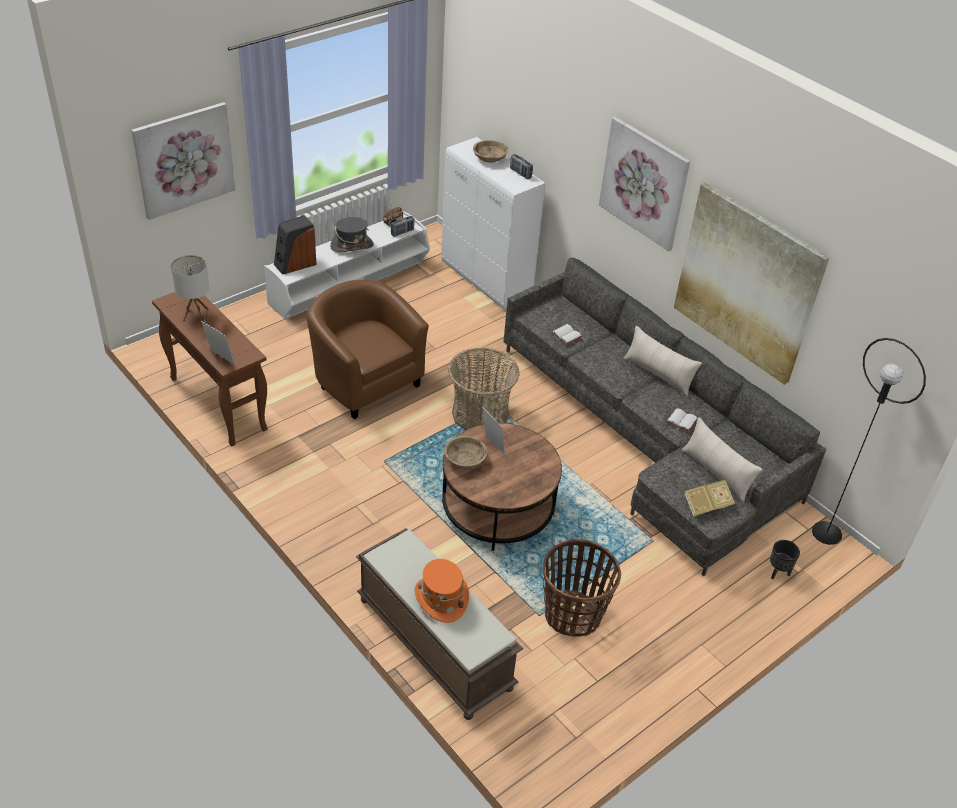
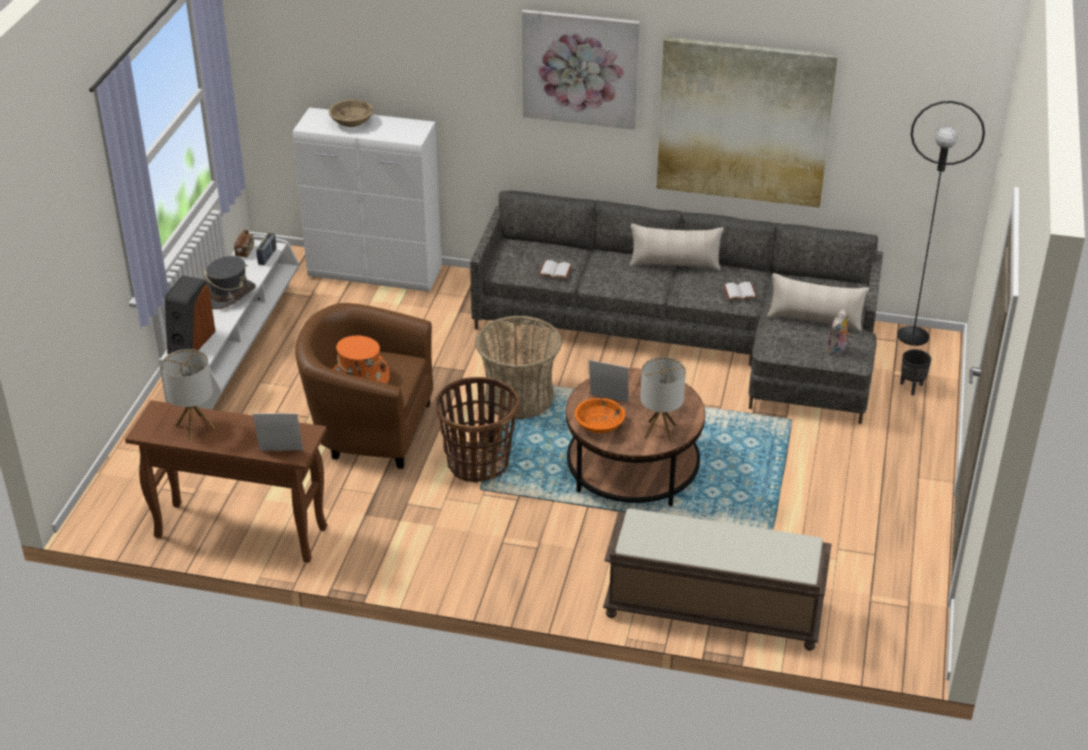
camera: 35 degrees left, 5 degrees down
picture [132,102,235,220] -> none
orange hat [414,559,469,623] -> orange hat moved to [333,335,390,383]
beige bowl [444,436,487,468] -> orange bowl [575,398,625,433]
radio [510,154,533,180] -> none
basket [543,539,621,637] -> basket moved to [435,377,519,483]
book [685,480,735,516] -> plush toy [826,309,850,356]
none -> table lamp [640,357,686,442]

